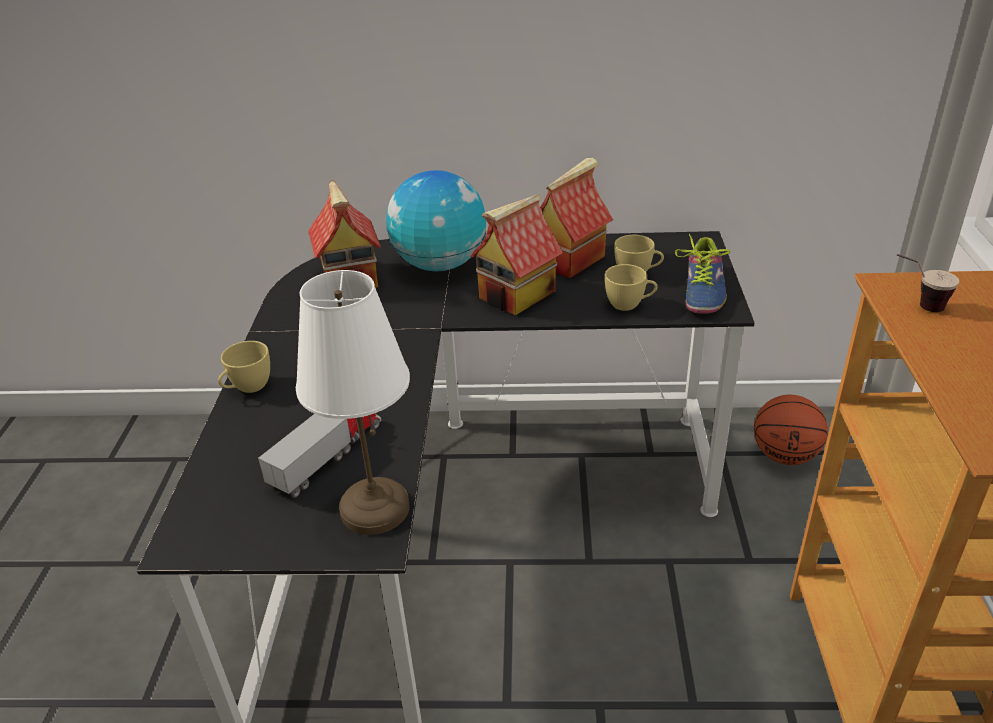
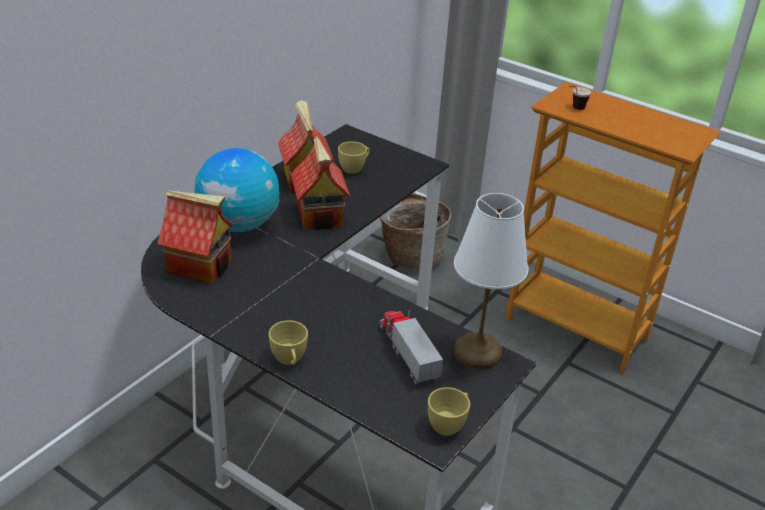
camera: 60 degrees left, 0 degrees up
yellow cup [605,264,658,311] -> yellow cup moved to [428,387,470,436]
shoe [675,234,730,314] -> none
basketball [754,395,828,465] -> basket [380,193,451,269]

